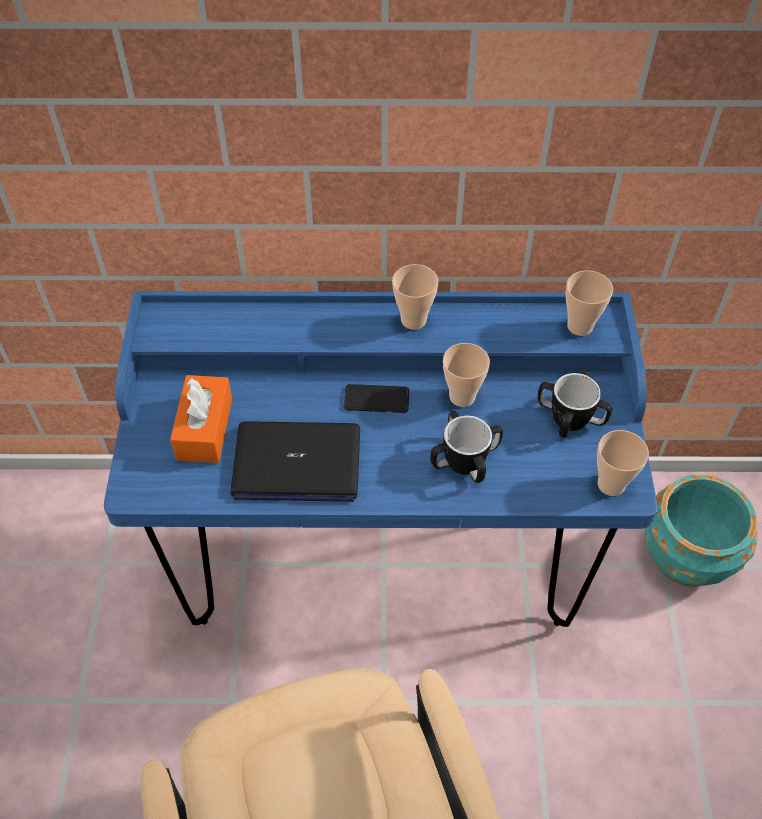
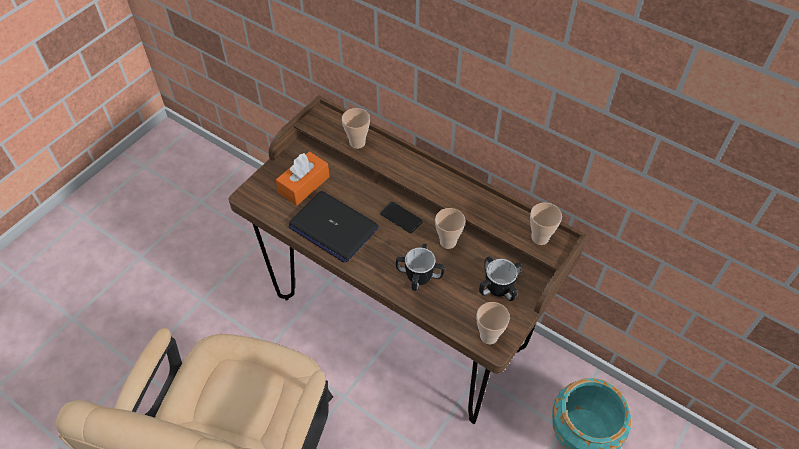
camera: 35 degrees right, 0 degrees up
blue desk [104,291,658,627] -> brown desk [228,95,587,424]
cup [392,264,438,330] -> cup moved to [342,108,370,149]

